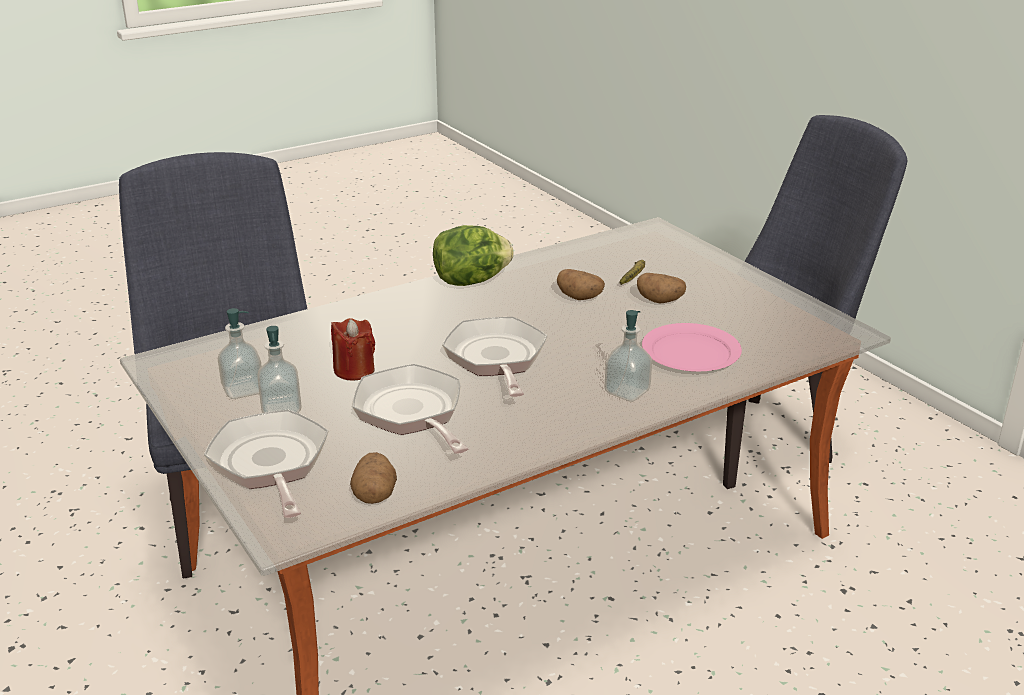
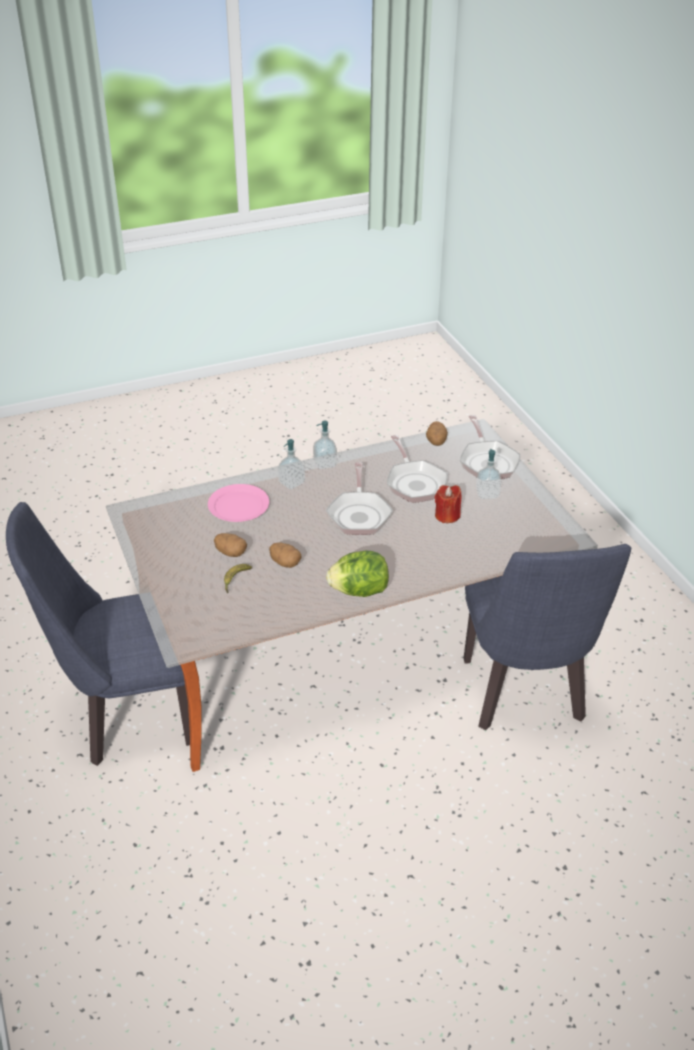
camera: 170 degrees left, 10 degrees up
soap dispenser [218,308,262,399] -> soap dispenser moved to [313,421,337,469]

